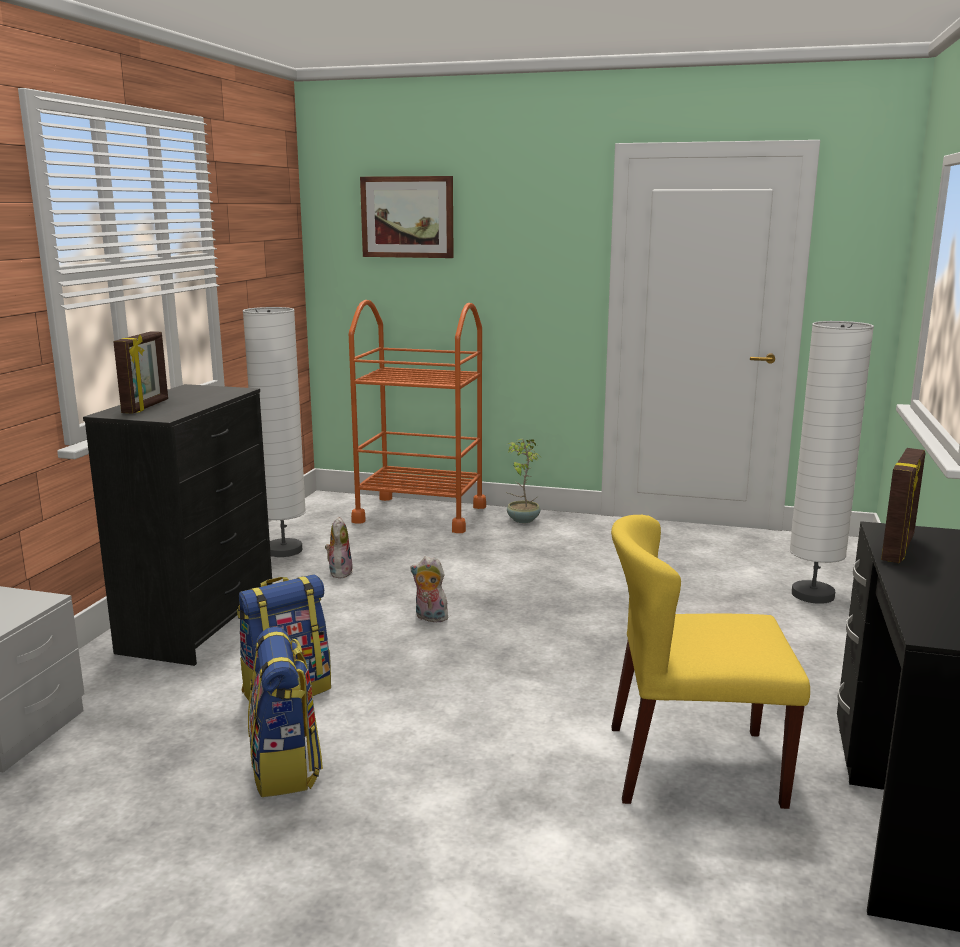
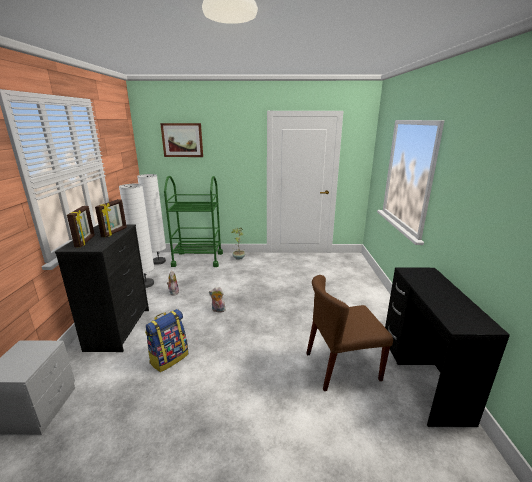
camera: 15 degrees left, 5 degrees up
backpack [248,627,323,797] -> none
orange cart [349,300,486,533] -> green cart [164,176,223,267]
yellow chair [611,515,810,809] -> brown chair [306,275,393,391]
white floor lamp [789,321,874,604] -> white floor lamp moved to [137,174,166,265]
picture frame [881,448,925,563] -> picture frame moved to [95,199,127,237]

